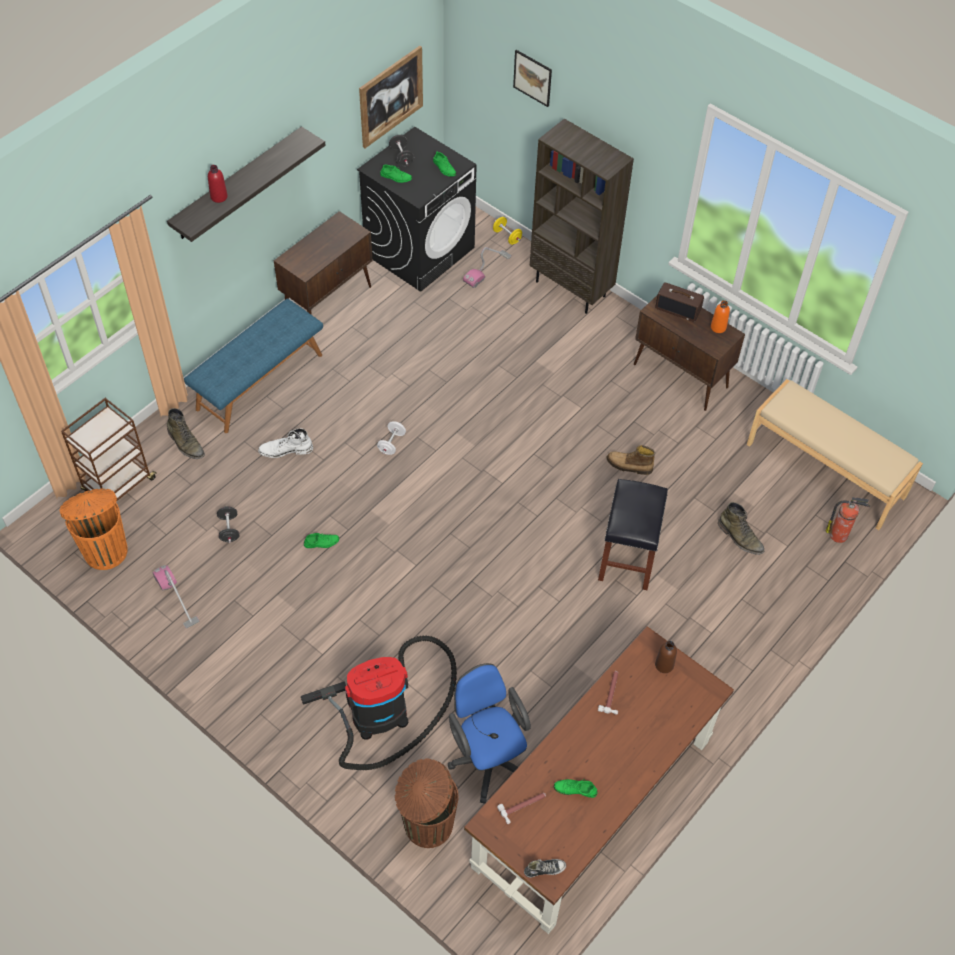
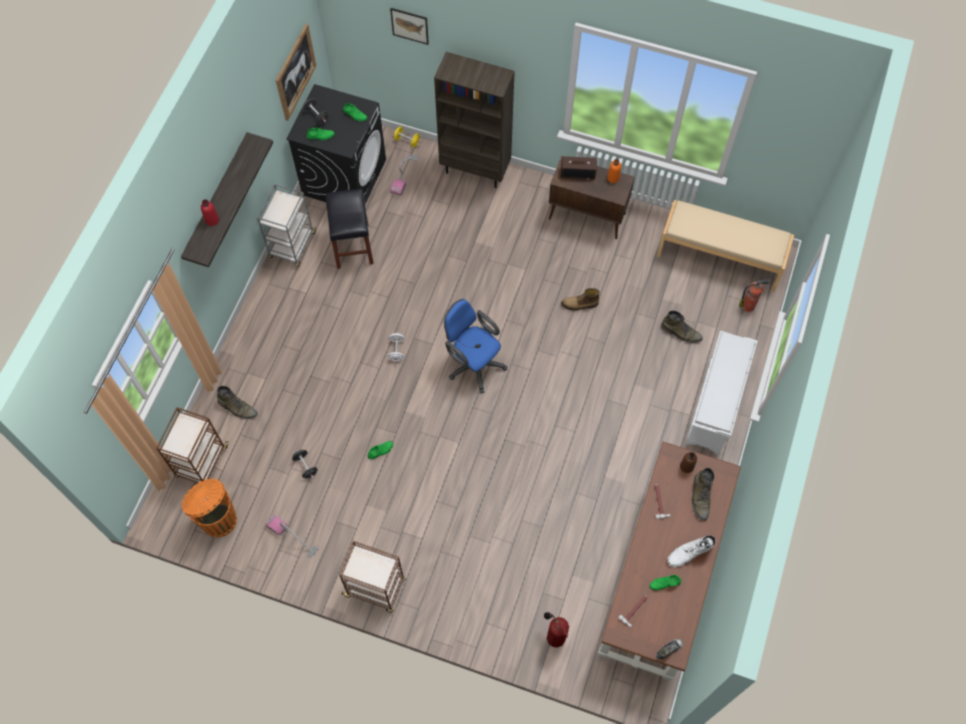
camera: 20 degrees left, 10 degrees up
blue bench [184,299,323,433] -> none
white boot [258,428,313,458] -> white boot moved to [667,535,716,567]
brown cabinet [274,211,373,314] -> grey cart [257,184,316,266]
vacuum cleaner [301,635,457,770] -> none
brown trash can [395,758,459,848] -> fire extinguisher [544,612,569,648]
blue office chair [448,663,531,803] -> blue office chair moved to [444,299,507,394]
black stool [598,479,668,590] -> black stool moved to [325,189,374,269]
none -> brown cart [339,541,405,613]
none -> white shoe rack [686,331,757,455]
none -> green boot [692,468,714,521]

